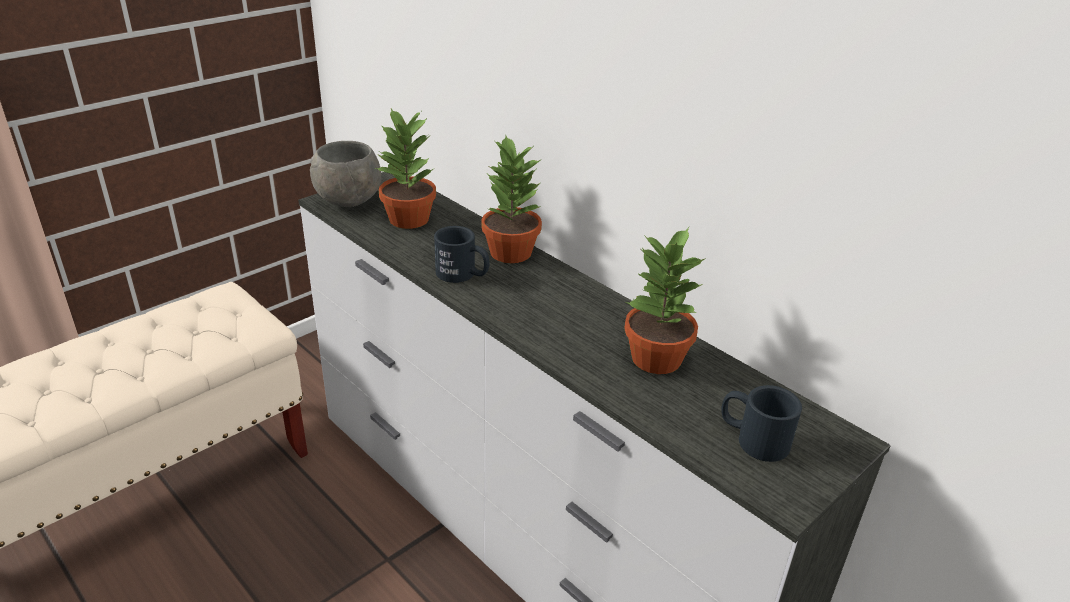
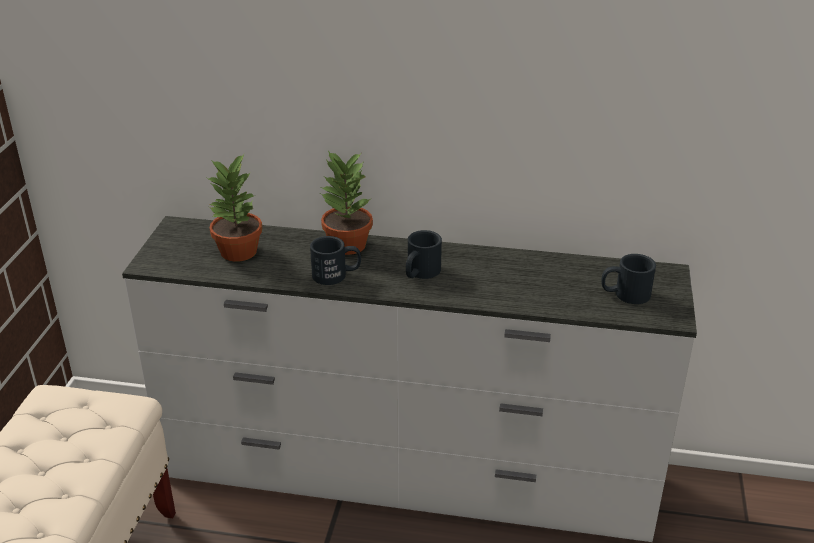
camera: 35 degrees left, 0 degrees up
grey bowl [310,141,381,207] -> none
potted plant [624,227,706,374] -> none
none -> black mug [406,230,442,279]

